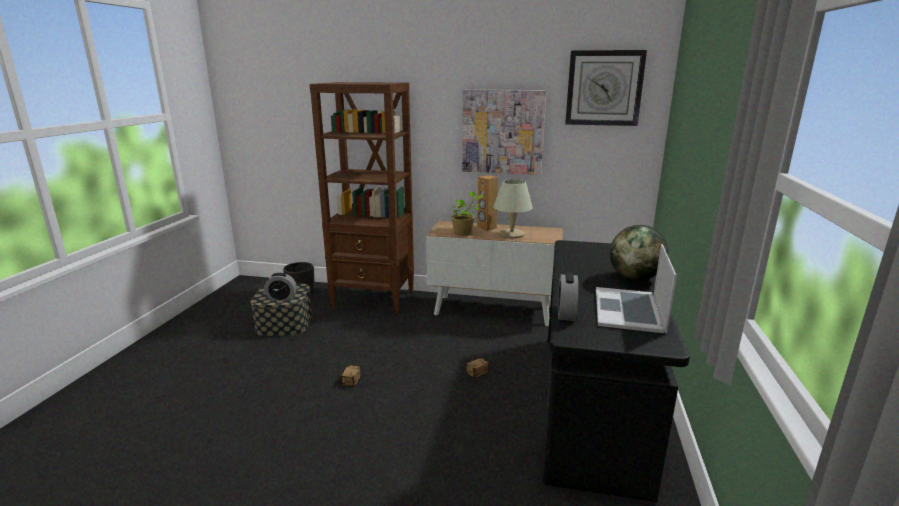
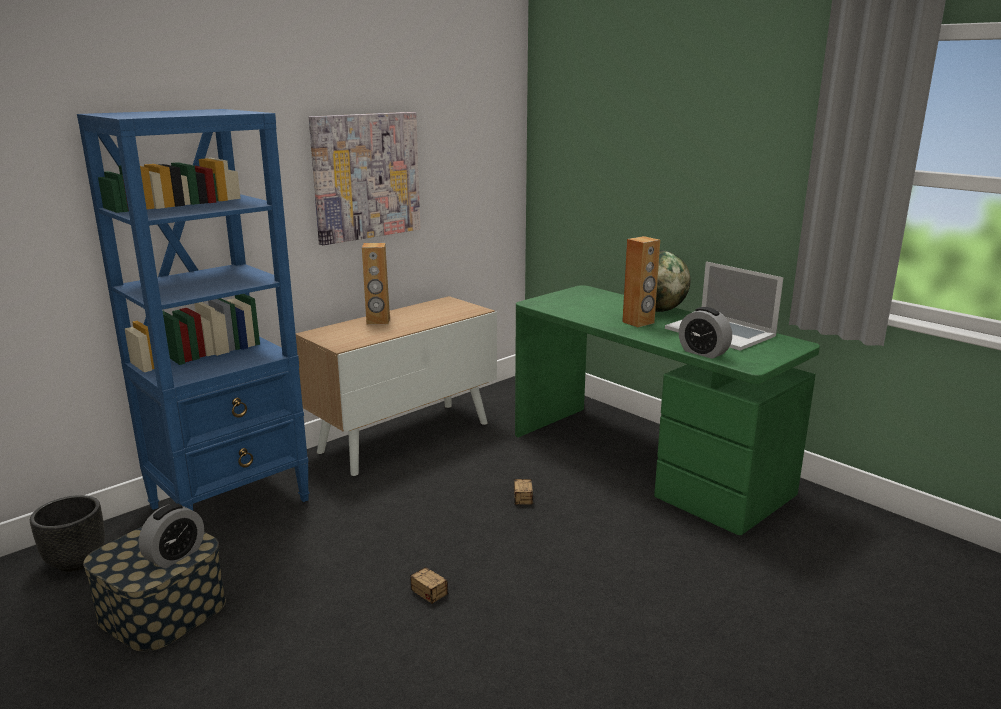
camera: 55 degrees left, 0 degrees up
brown bookcase [309,82,414,314] -> blue bookcase [77,109,310,510]
potted plant [447,191,483,235] -> none
beige table lamp [493,179,533,238] -> none
black desk [543,240,690,502] -> green desk [515,285,820,535]
wall clock [565,50,647,126] -> none
none -> brown speaker [622,236,660,327]

